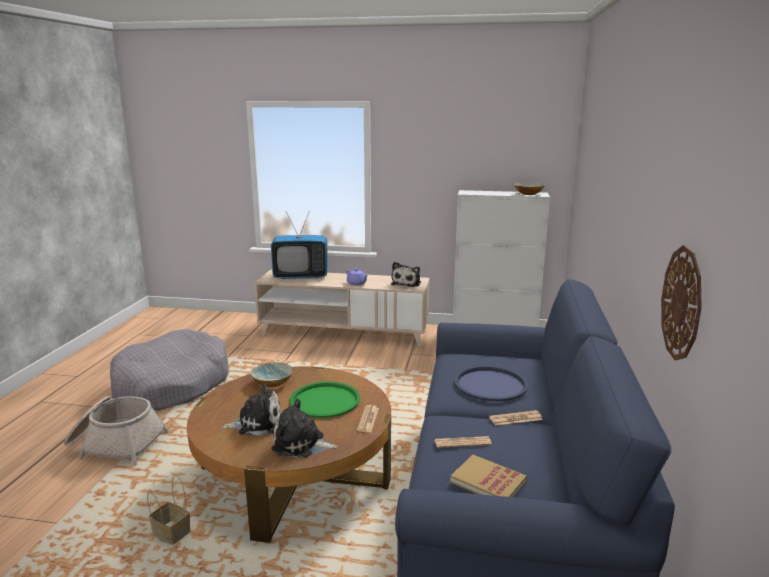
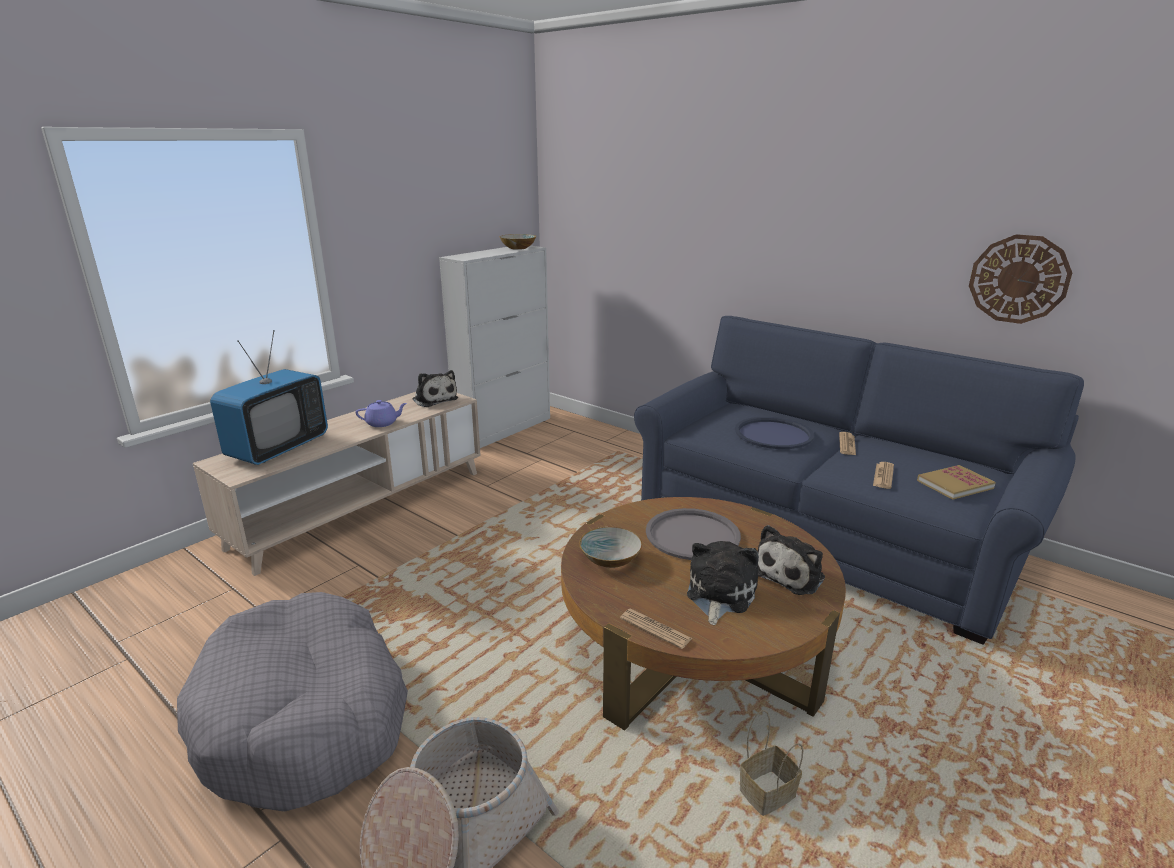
camera: 60 degrees left, 5 degrees up
green tray [289,381,360,418] -> grey tray [646,508,741,560]
newspaper [357,405,379,432] -> newspaper moved to [620,609,693,649]

